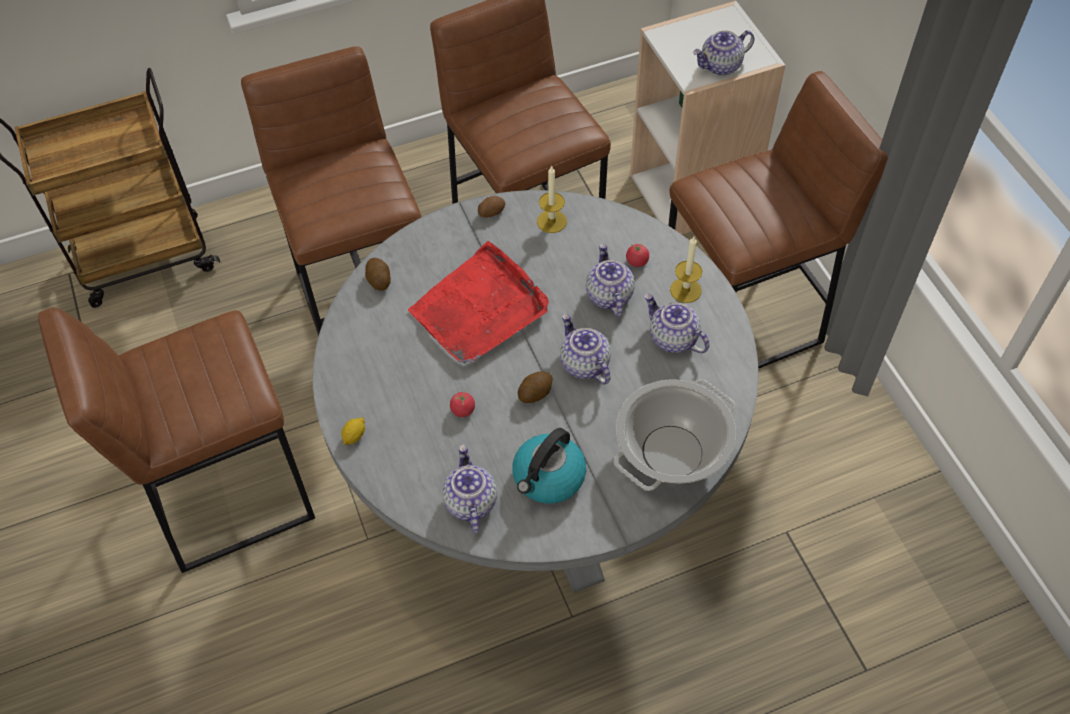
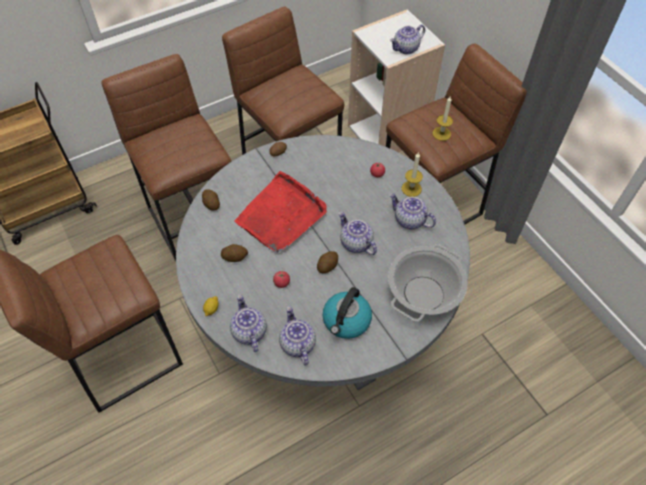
camera: 10 degrees left, 0 degrees up
candle [537,165,567,233] -> candle moved to [432,96,453,141]
teapot [586,243,635,317] -> teapot moved to [230,294,267,352]
none -> potato [221,244,248,262]

